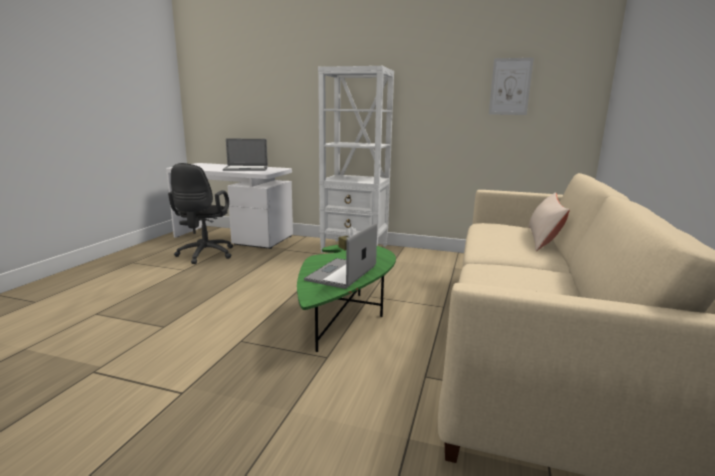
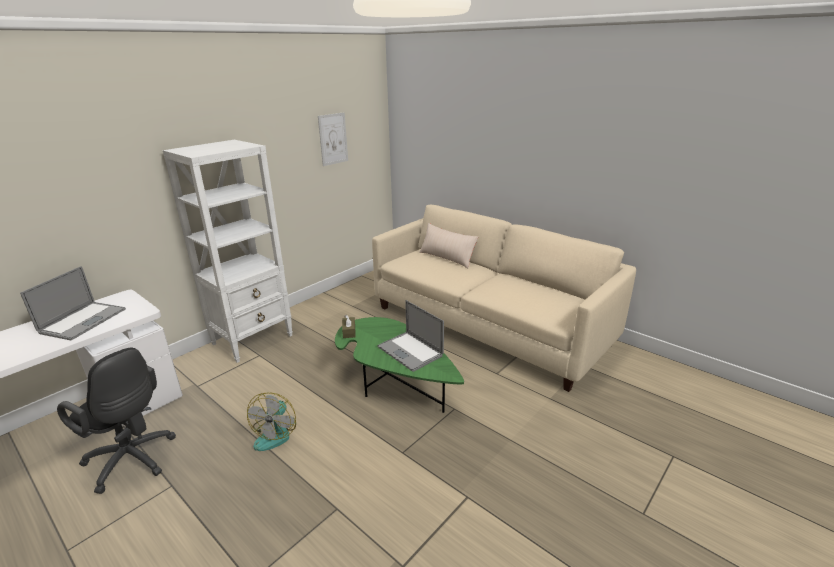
camera: 65 degrees left, 10 degrees up
none -> fan [247,393,296,451]

